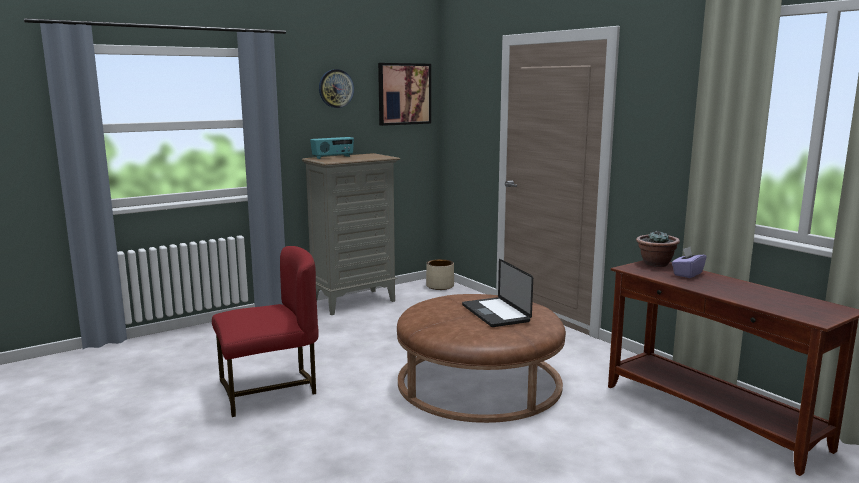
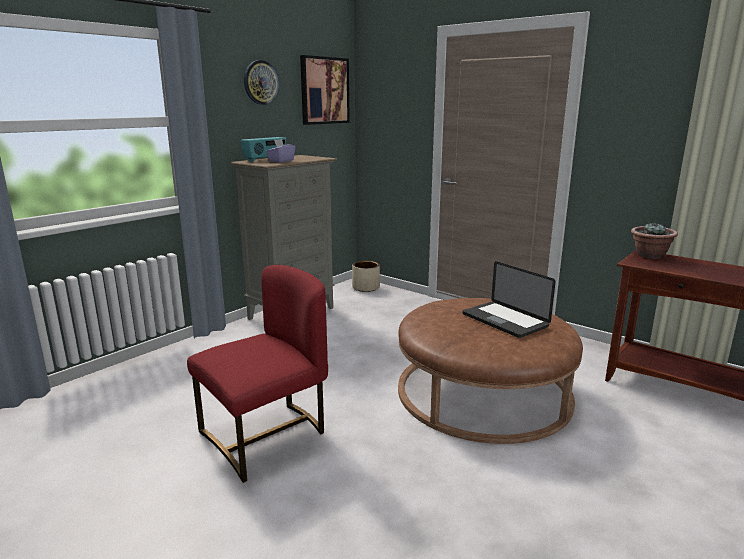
camera: 15 degrees left, 5 degrees up
purple tissue box [672,247,706,278] -> purple tissue box moved to [266,139,295,162]

